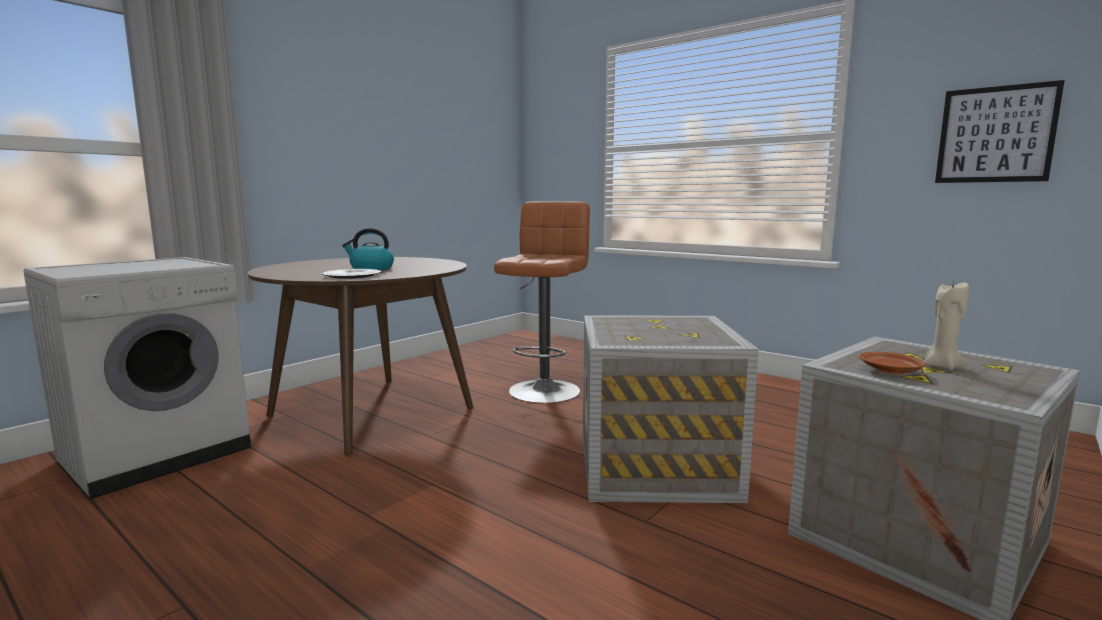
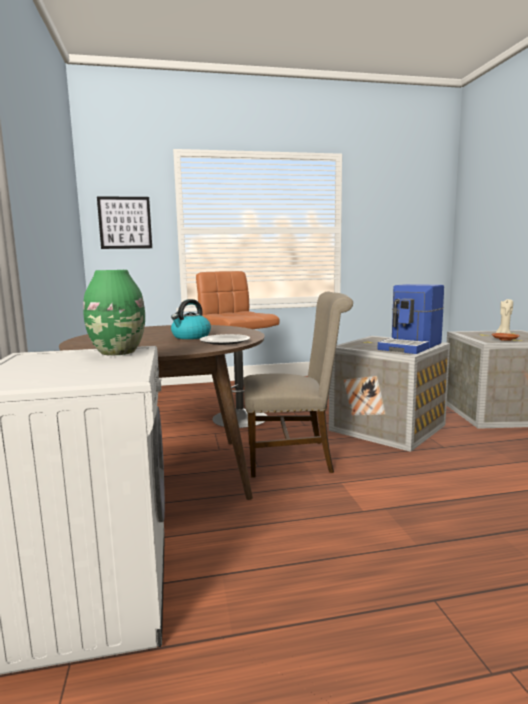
camera: 50 degrees left, 0 degrees up
picture [935,80,1065,183] -> picture moved to [97,196,152,249]
none -> green vase [83,270,145,356]
none -> beige chair [243,292,353,478]
none -> coffee machine [378,284,444,354]

